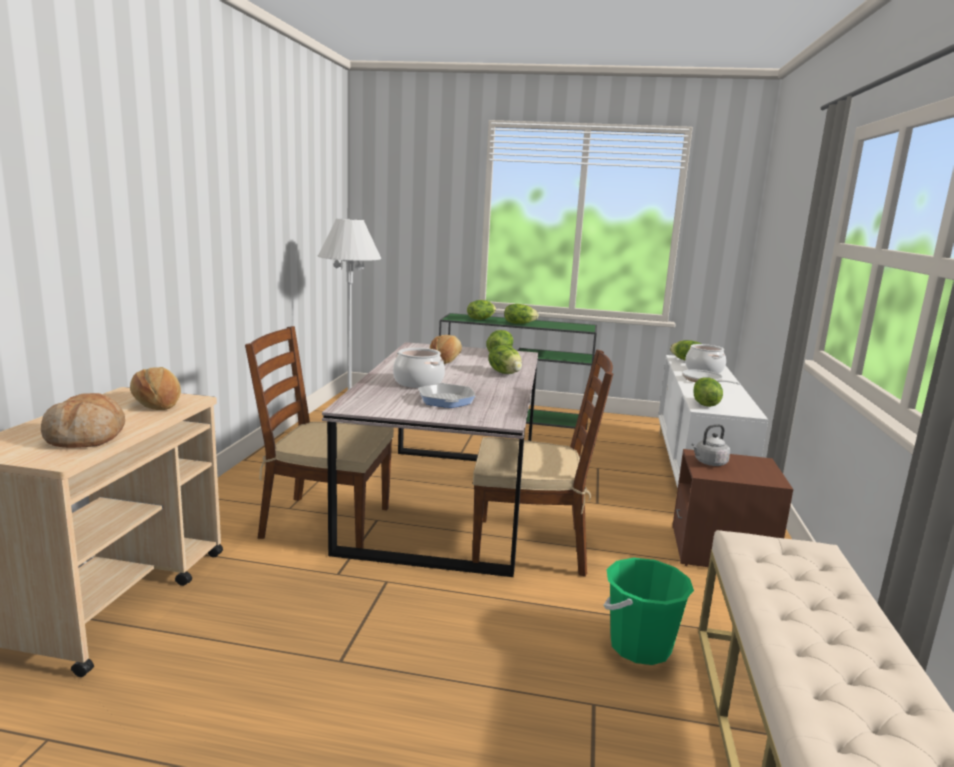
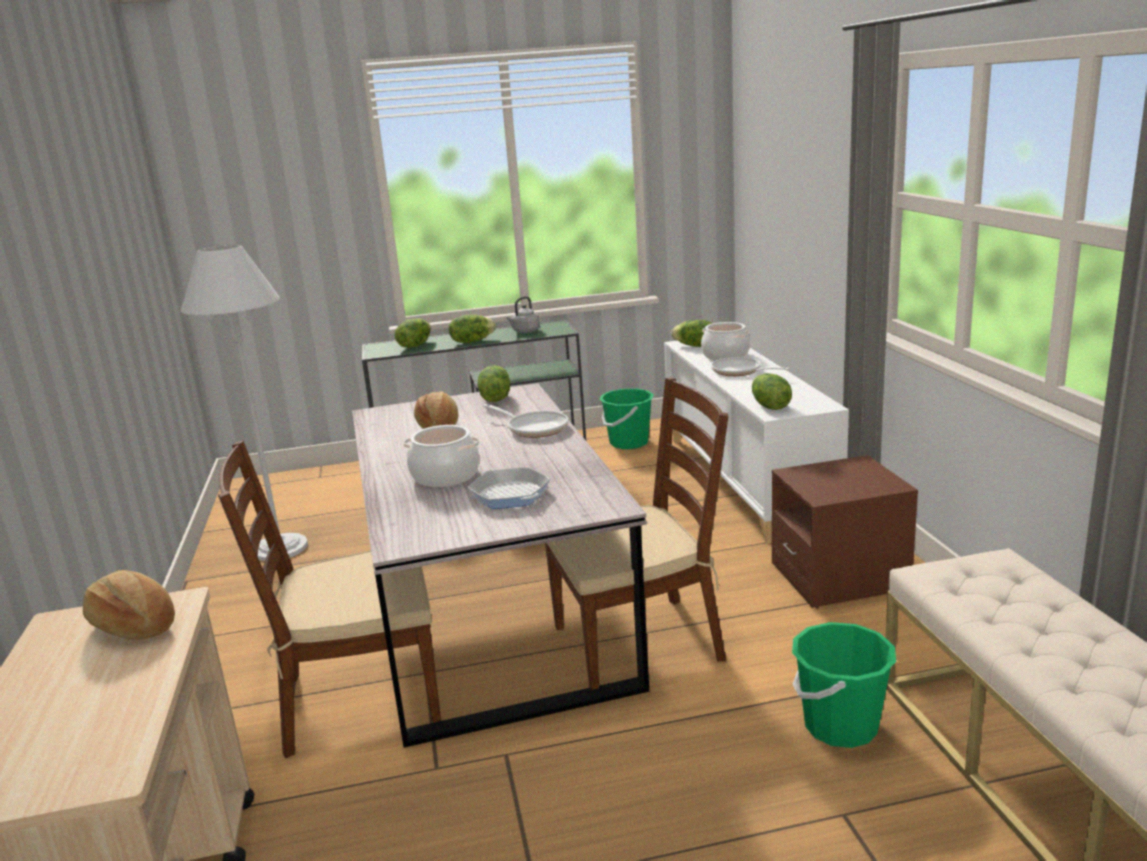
camera: 20 degrees left, 5 degrees up
bread [41,393,125,448] -> none
lettuce [488,345,522,374] -> frying pan [483,404,569,438]
grey kettle [691,424,730,466] -> grey kettle moved to [506,296,540,333]
none -> green bucket [600,389,654,449]

